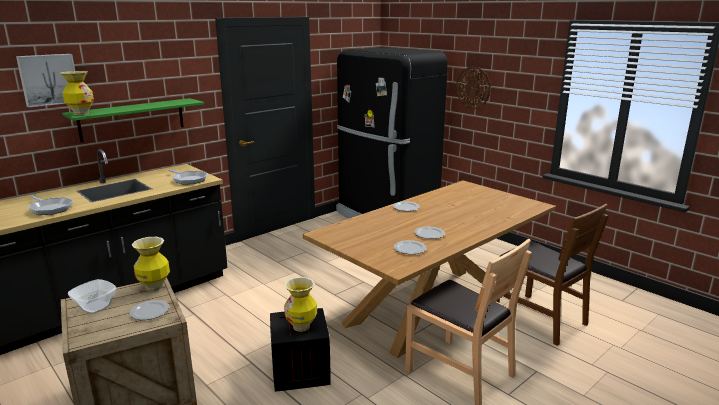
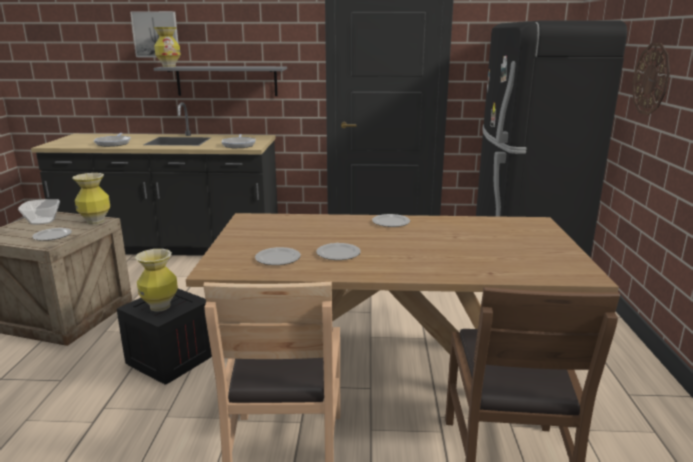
camera: 45 degrees right, 0 degrees up
green shelf [62,98,204,142] -> grey shelf [154,66,287,96]

